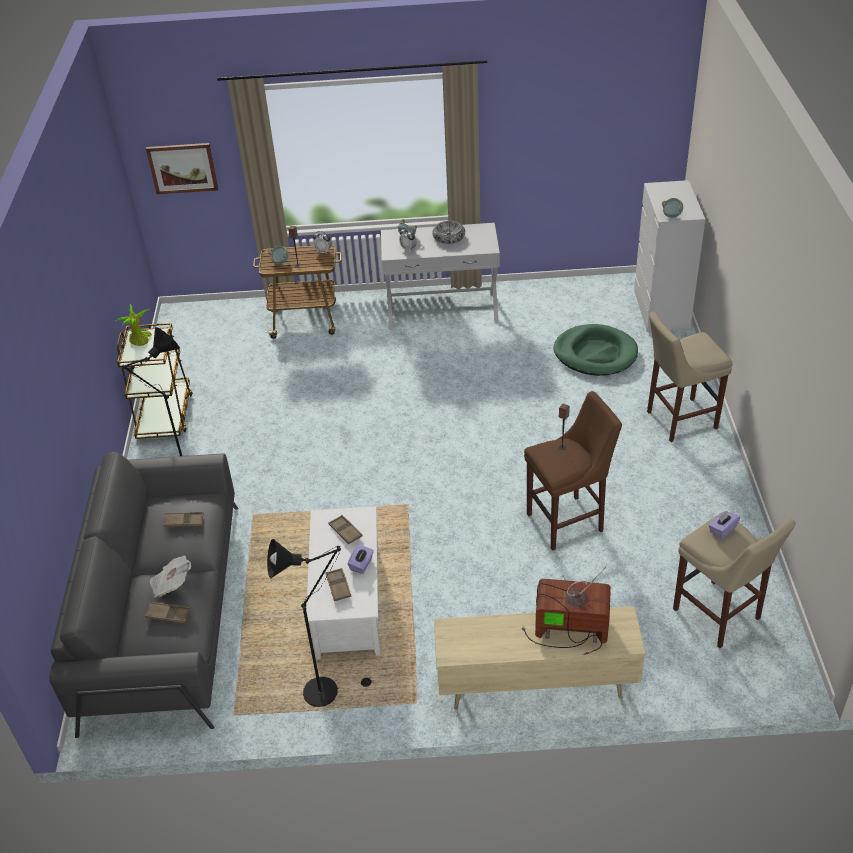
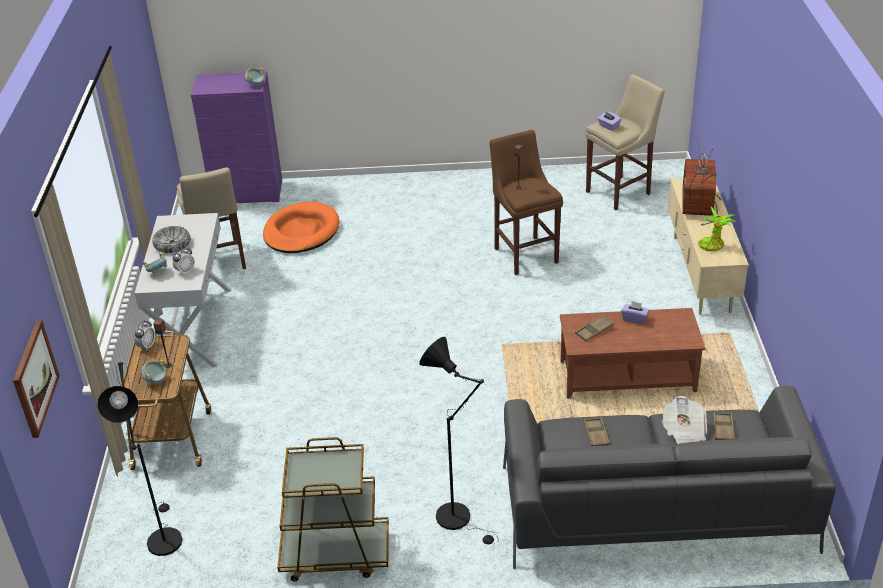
camera: 90 degrees left, 5 degrees down
potted plant [116,303,152,346] -> potted plant moved to [698,207,736,251]
black floor lamp [267,539,374,707] -> black floor lamp moved to [98,362,182,556]
white coffee table [306,506,380,660] -> brown coffee table [560,308,705,399]
brown tray [326,568,352,601] -> none
green dog bed [554,324,638,376] -> orange dog bed [263,202,339,253]
white dresser [634,180,705,333] -> purple dresser [191,71,282,203]
beige stool [647,312,733,442] -> beige stool moved to [177,167,246,269]

